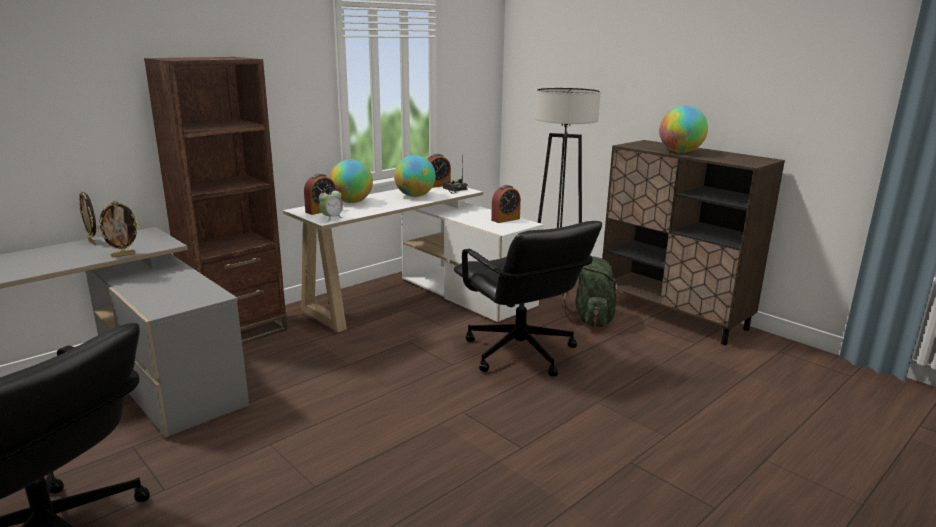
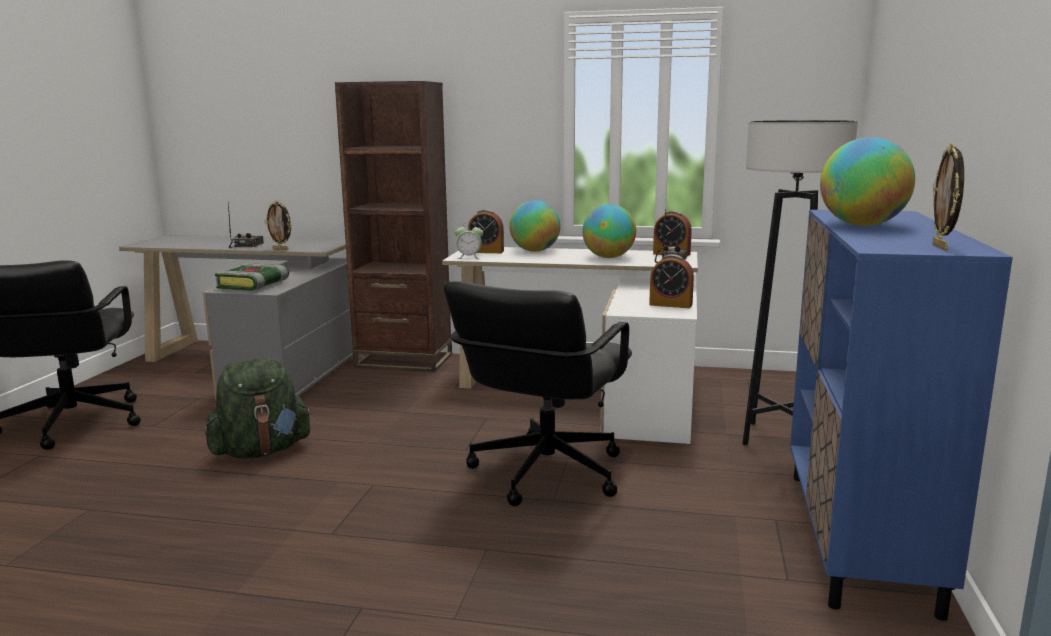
camera: 55 degrees right, 5 degrees down
picture frame [79,190,96,245] -> picture frame moved to [932,143,964,251]
green backpack [562,256,623,327] -> green backpack moved to [205,358,312,458]
brown cabinet [602,140,785,345] -> blue cabinet [790,210,1013,621]
none -> book [215,263,289,291]
none -> radio [228,202,264,248]

